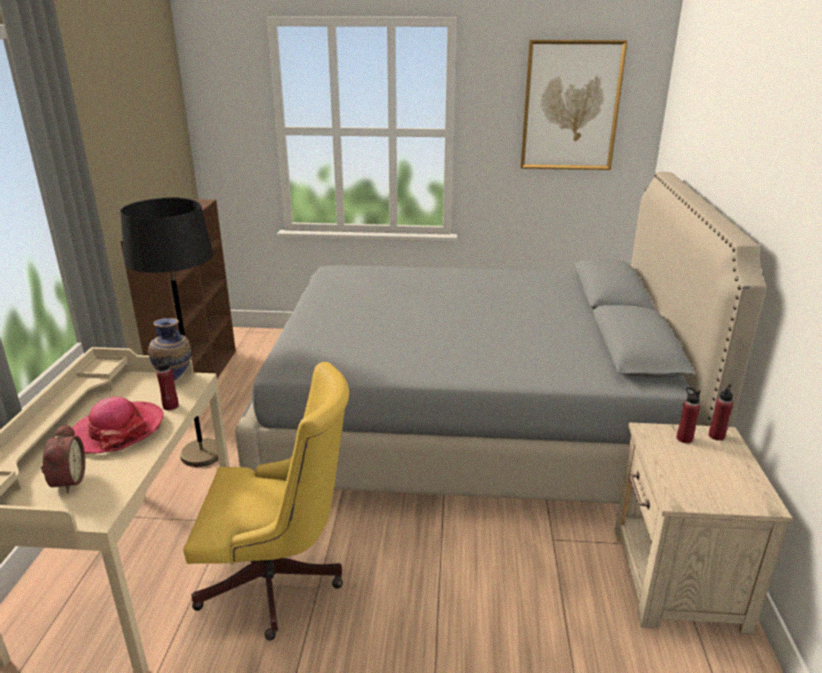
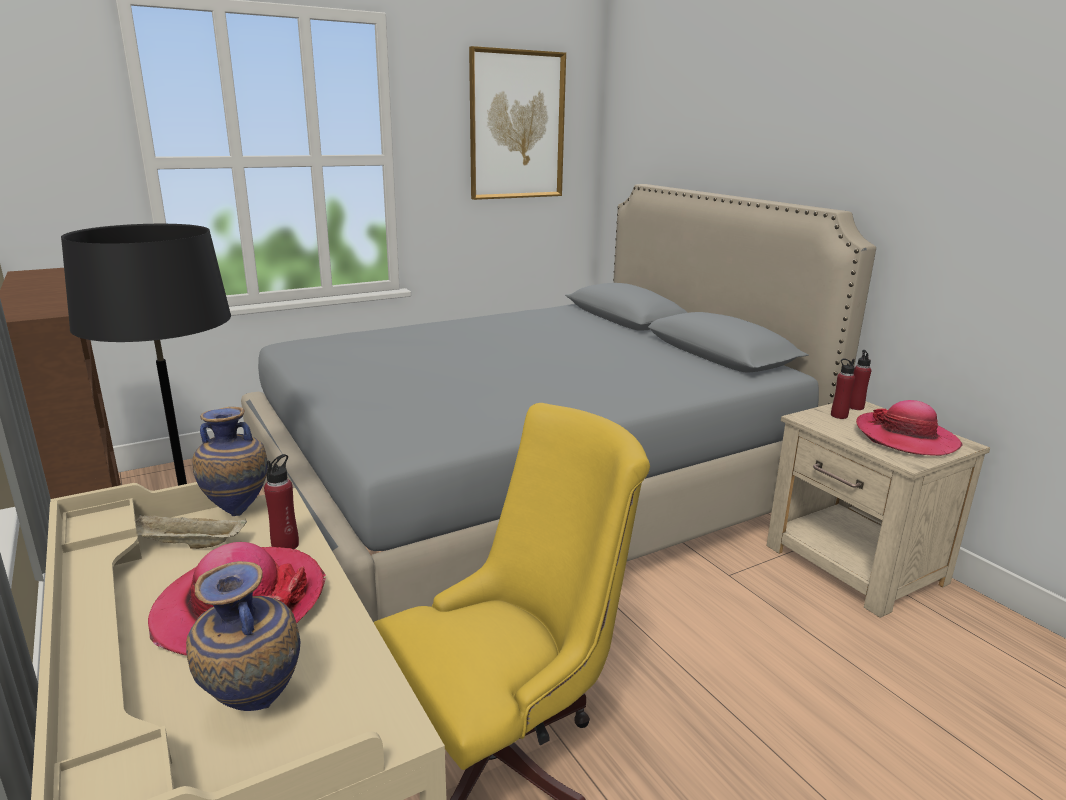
camera: 35 degrees left, 5 degrees down
alarm clock [41,424,85,493] -> vase [186,561,300,711]
none -> beige tray [136,515,247,549]
none -> hat [856,400,963,456]

